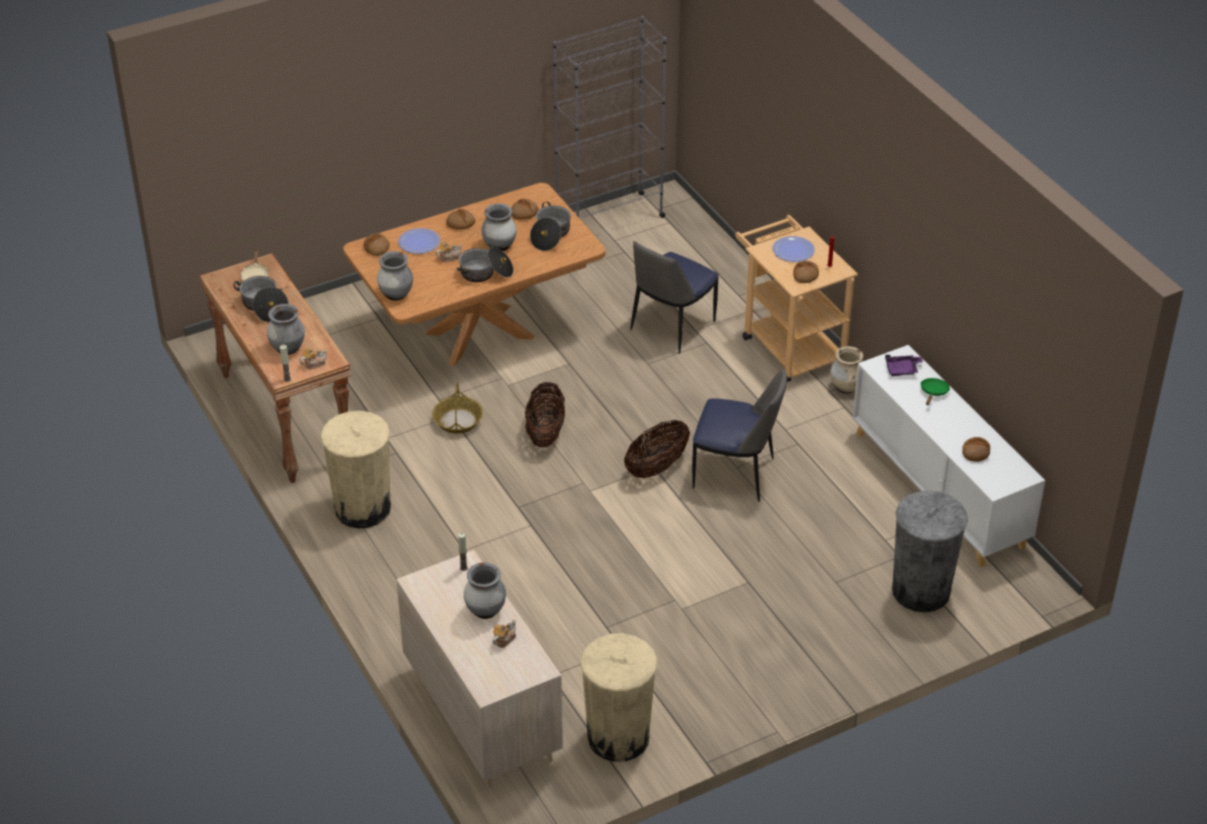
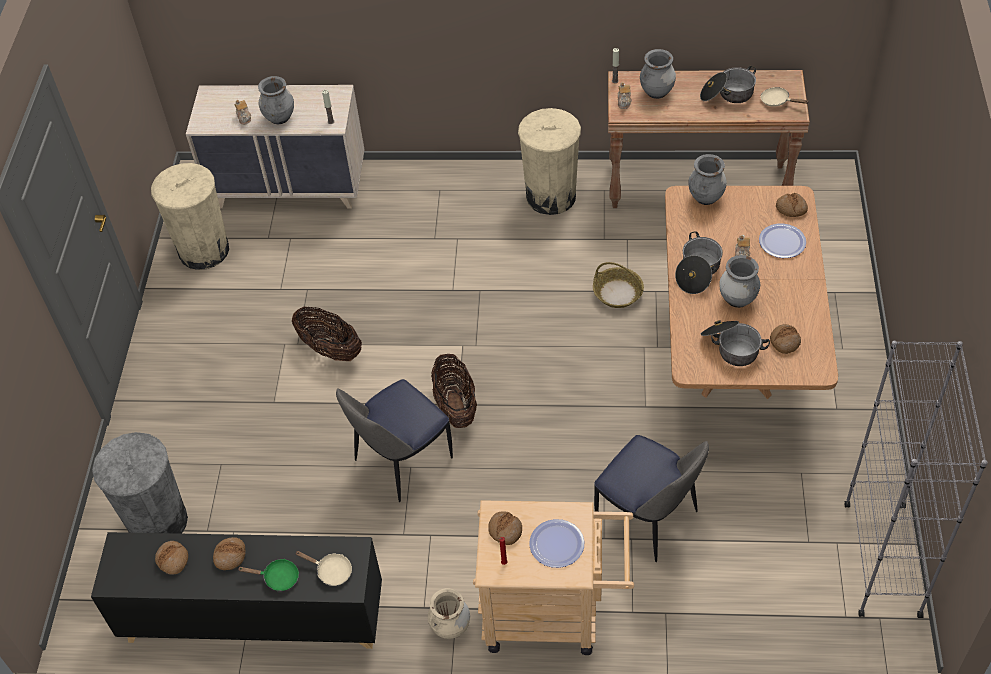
camera: 125 degrees right, 10 degrees up
bread [446,209,475,229] -> bread moved to [213,537,246,570]
basket [525,382,565,447] -> basket moved to [292,307,362,361]
chair [630,241,718,354] -> chair turned 150 degrees clockwise [594,435,709,562]
white cabinet [852,345,1045,567] -> black cabinet [91,532,382,649]
purple tray [885,354,923,376] -> beige frying pan [295,551,352,586]
green frying pan [920,378,950,405] -> green frying pan turned 45 degrees counterclockwise [237,559,299,591]

